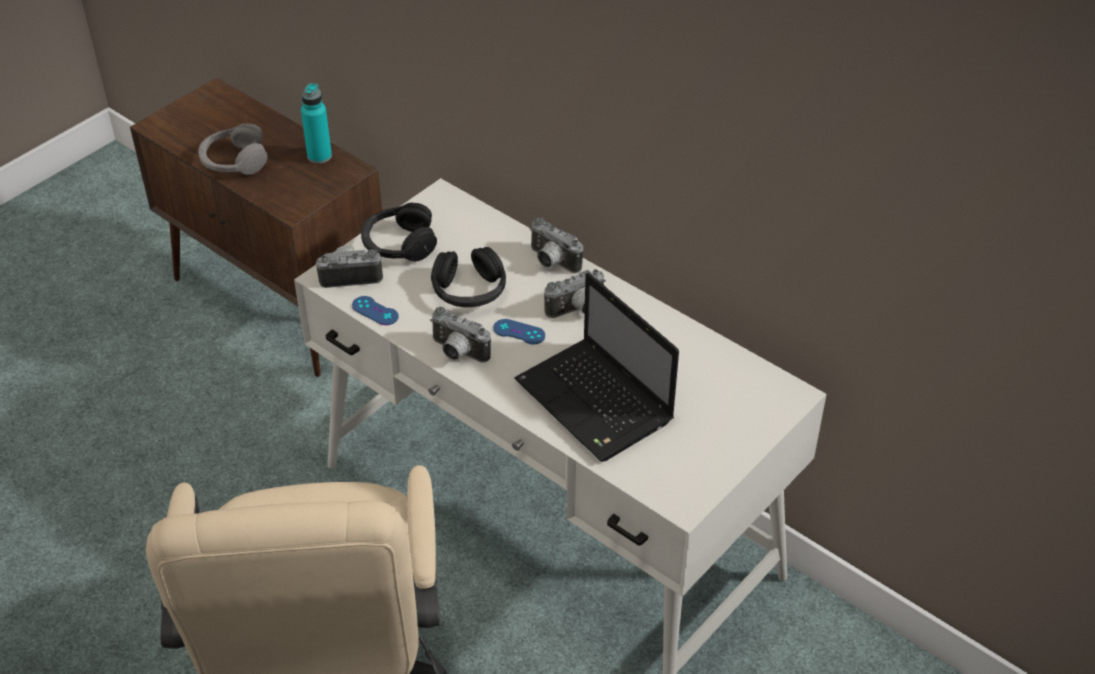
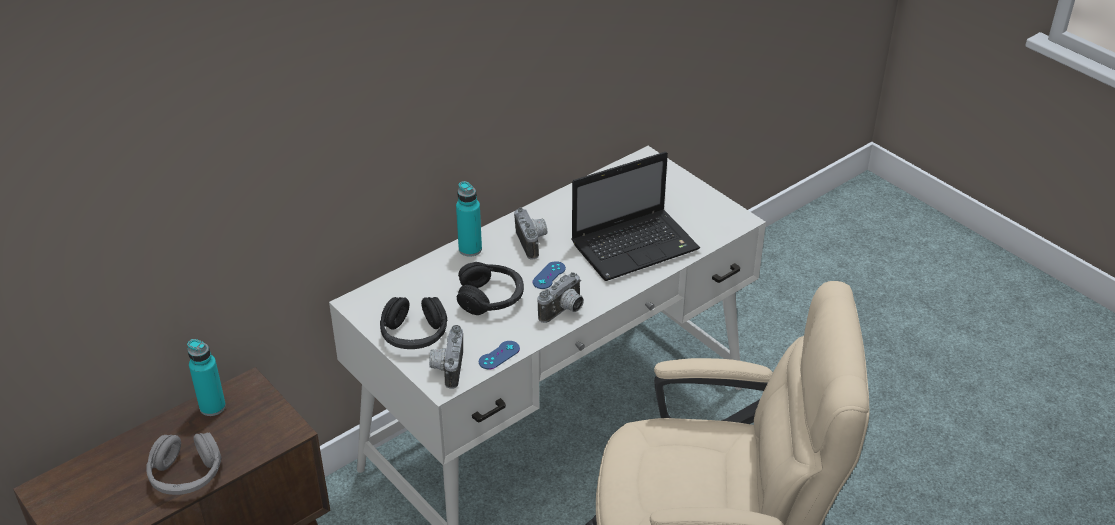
camera: 80 degrees left, 5 degrees down
camera [530,217,584,273] -> turquoise bottle [456,181,482,257]

